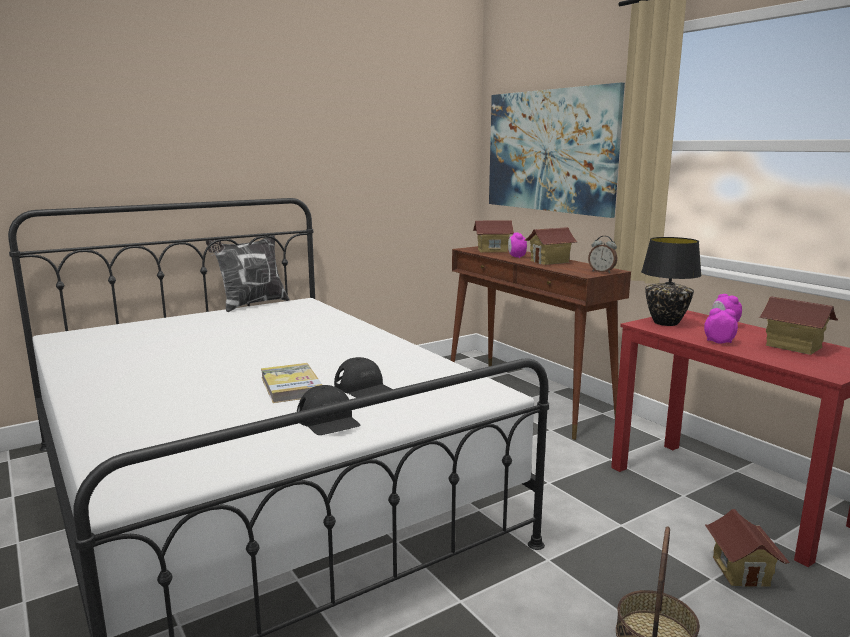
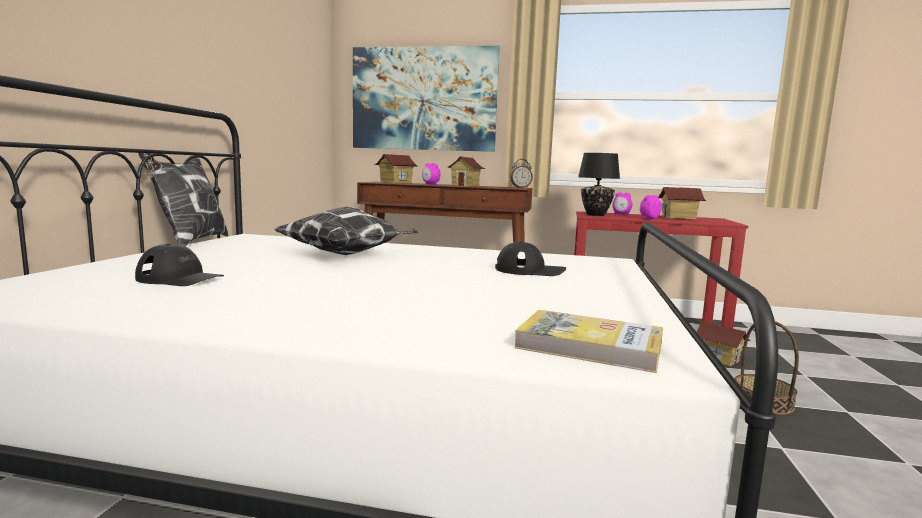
camera: 45 degrees left, 5 degrees down
book [261,363,322,403] -> book moved to [514,310,663,373]
black cap [297,385,361,435] -> black cap moved to [135,244,224,286]
none -> pillow [274,207,419,255]

